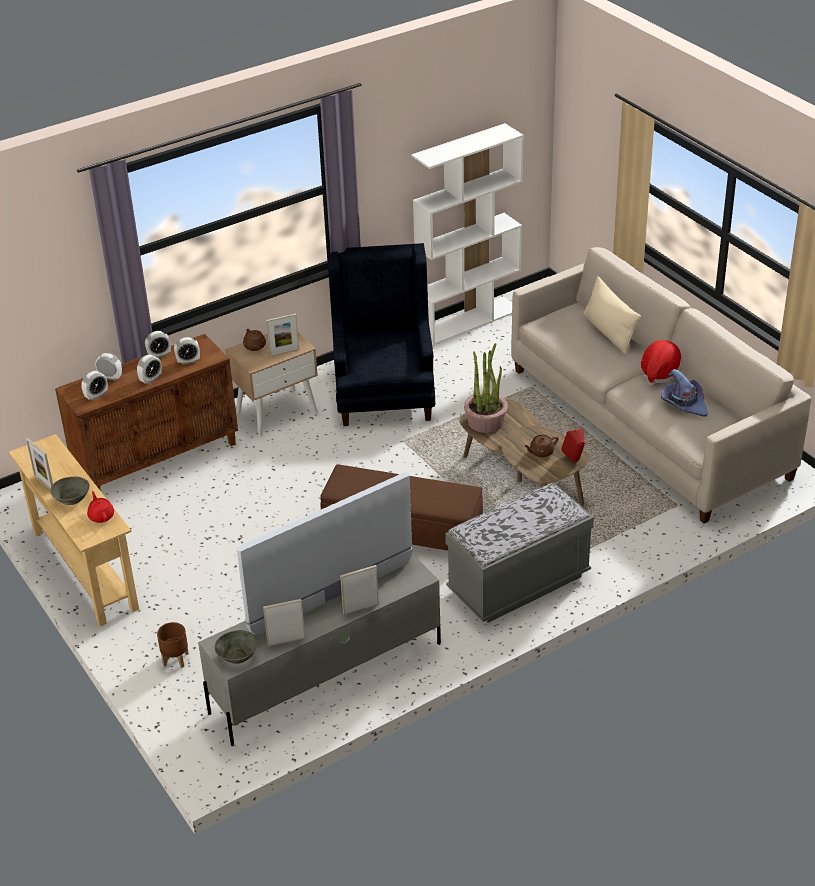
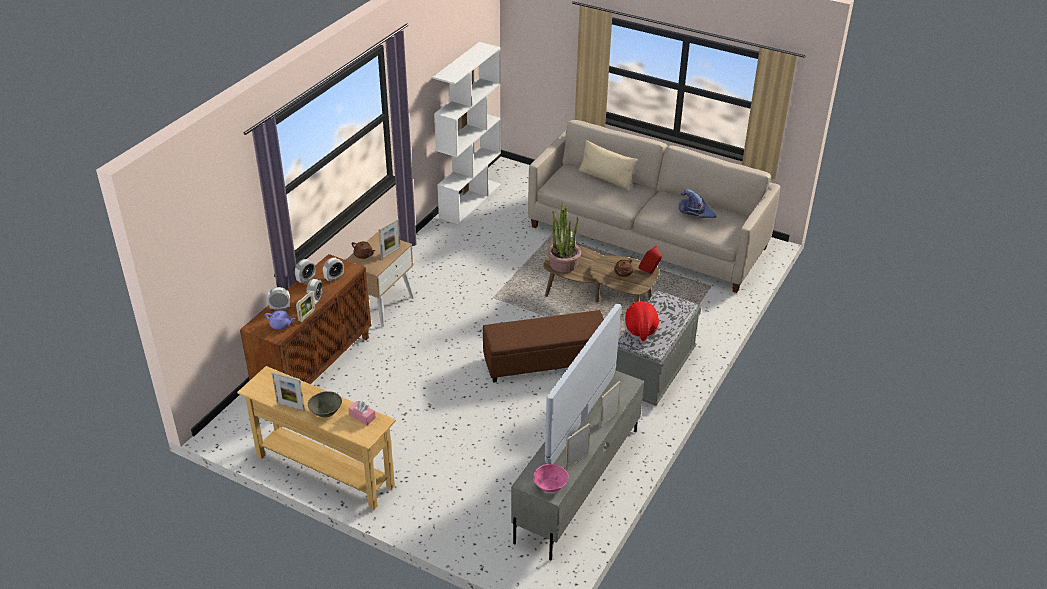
camera: 30 degrees left, 0 degrees up
alarm clock [81,371,108,401] -> purple teapot [265,310,296,330]
red teapot [87,491,114,523] -> pink tissue box [348,401,376,425]
brown planter [157,622,189,668] -> none
grey bowl [215,630,258,664] -> pink bowl [533,464,568,492]
blue armchair [327,243,435,426] -> none
hat [641,340,683,386] -> hat moved to [624,301,659,344]
none -> picture frame [296,291,315,322]

